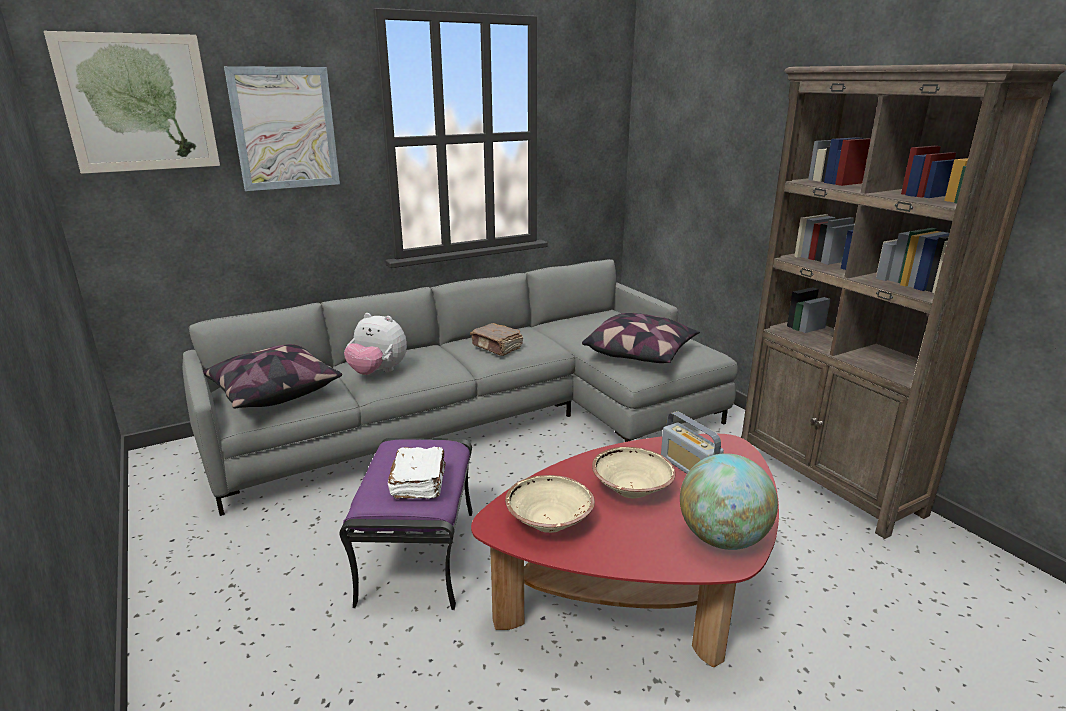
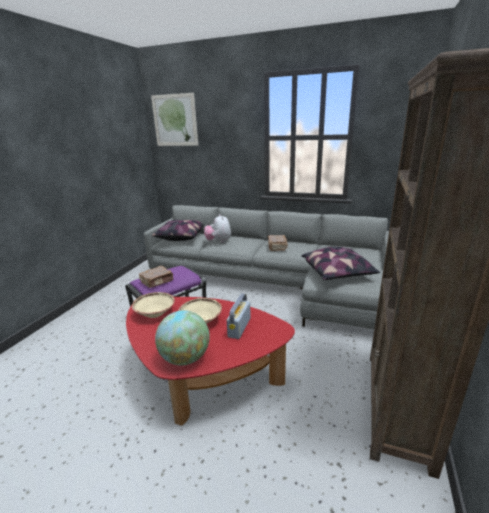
camera: 50 degrees right, 0 degrees up
picture [224,66,340,191] -> none
white book [388,446,445,499] -> brown book [139,266,174,288]

